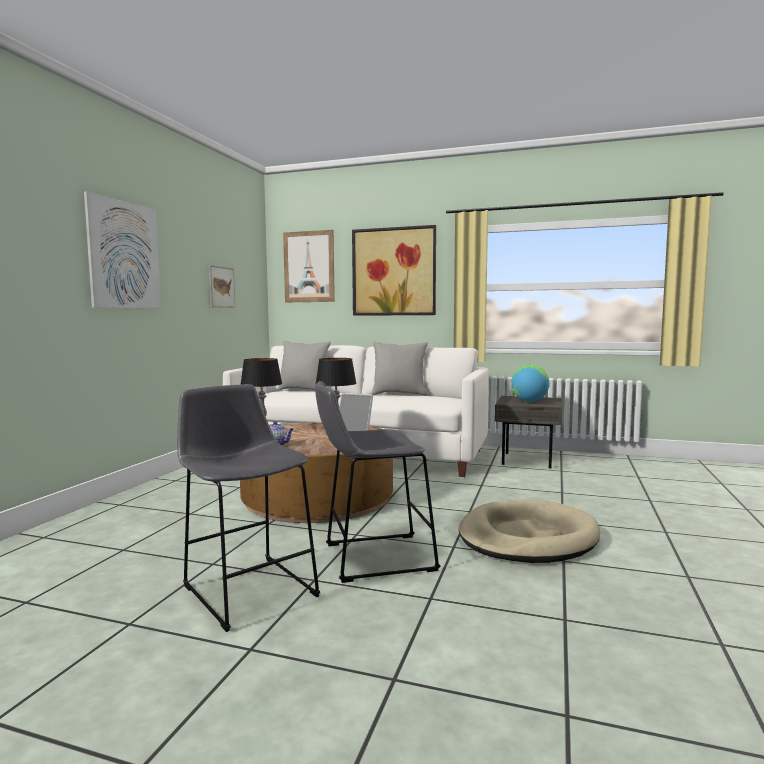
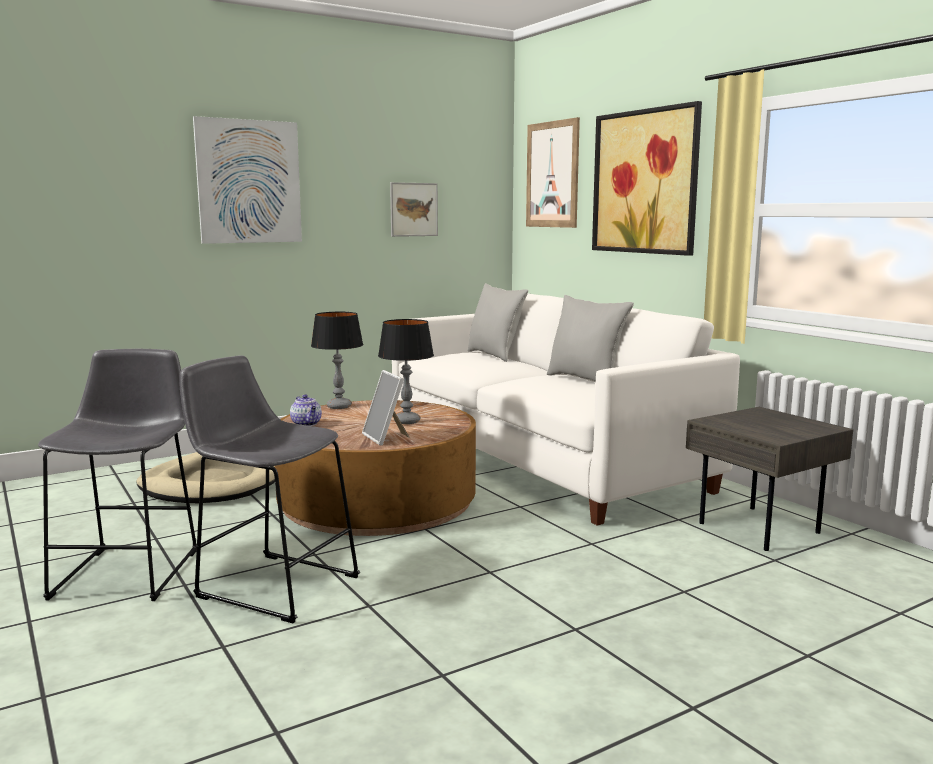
camera: 40 degrees right, 5 degrees up
beige dog bed [459,500,600,563] -> beige dog bed moved to [136,452,275,503]
globe [511,365,550,402] -> none

